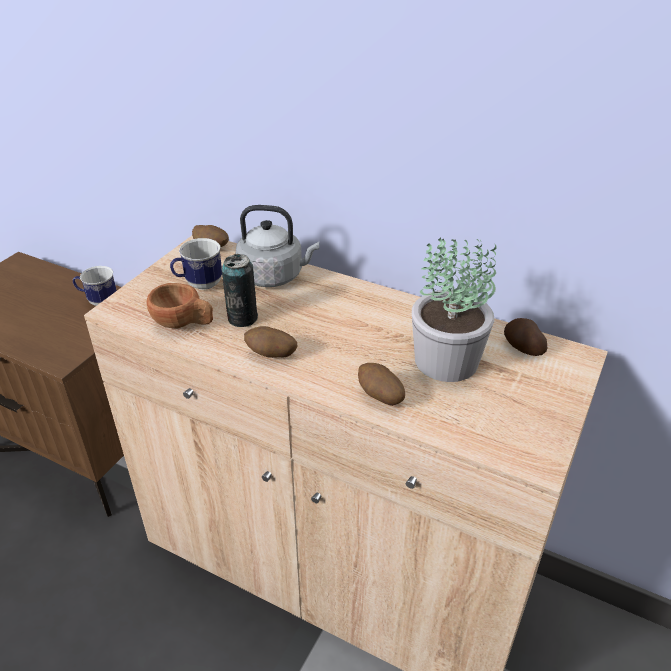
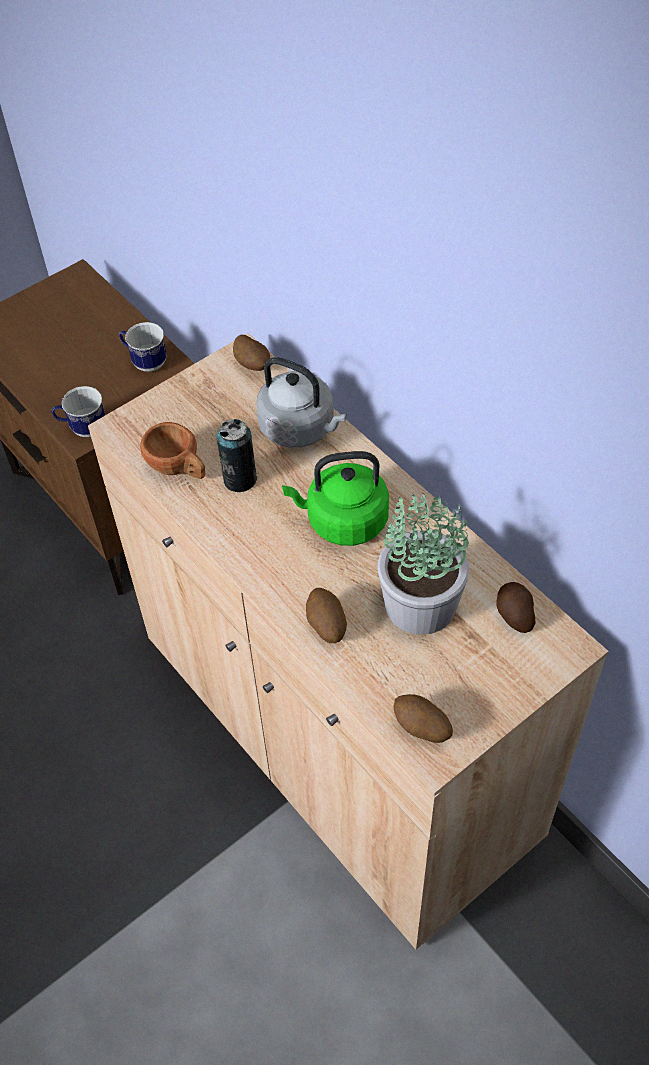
camera: 25 degrees right, 15 degrees up
mug [170,238,222,290] -> mug moved to [52,386,105,437]
potato [244,326,297,358] -> potato moved to [394,694,453,743]
none -> green kettle [282,451,389,546]

